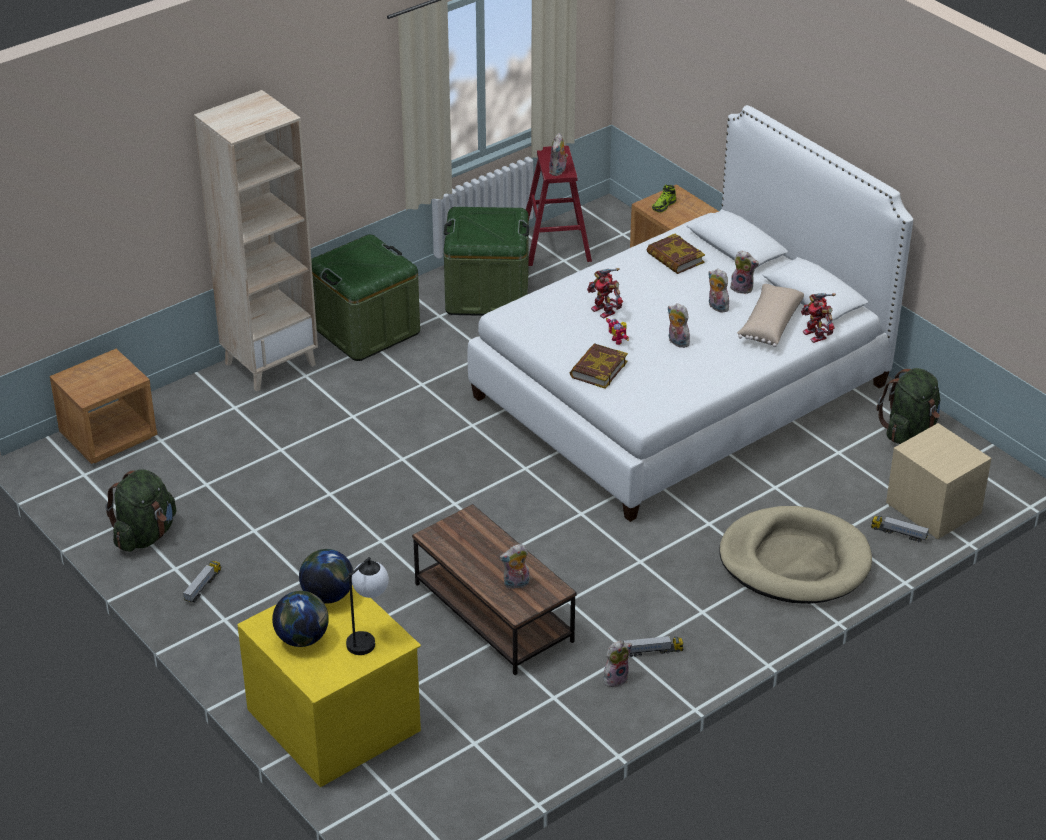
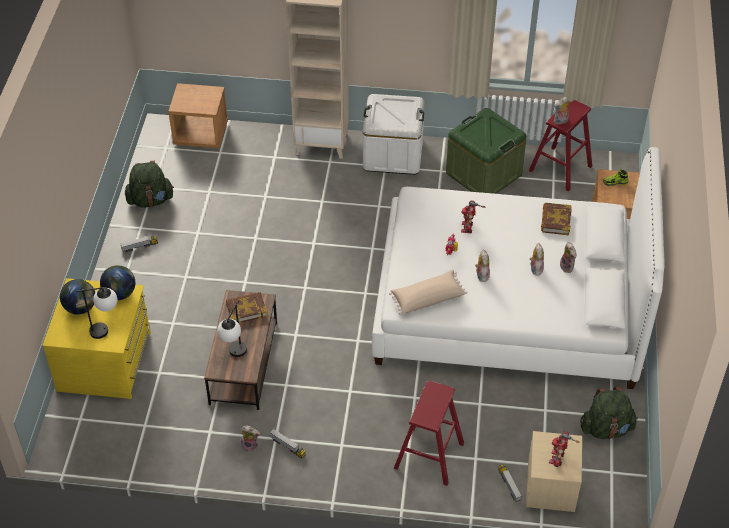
camera: 45 degrees right, 10 degrees up
green storage box [311,234,420,361] -> white storage box [363,94,425,175]
plush toy [499,544,529,589] -> table lamp [217,300,247,357]
book [570,343,628,389] -> book moved to [226,292,268,323]
beige dog bed [719,506,872,604] -> red stool [394,380,464,486]
beige pillow [737,284,804,347] -> beige pillow moved to [389,270,468,315]
toy robot [801,293,836,343] -> toy robot moved to [549,431,579,467]

